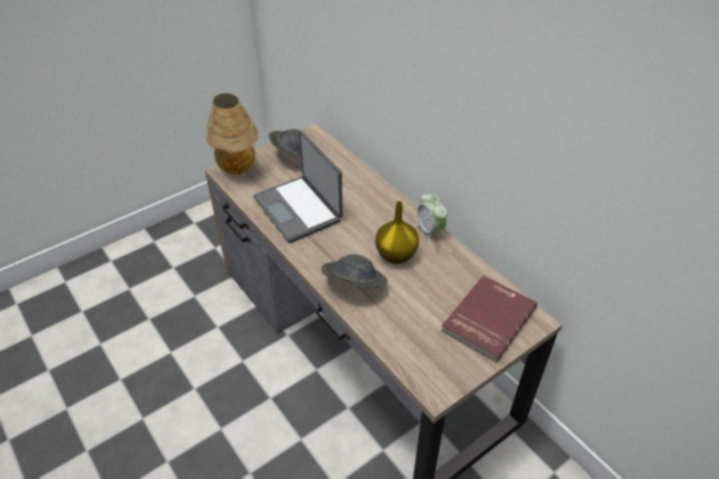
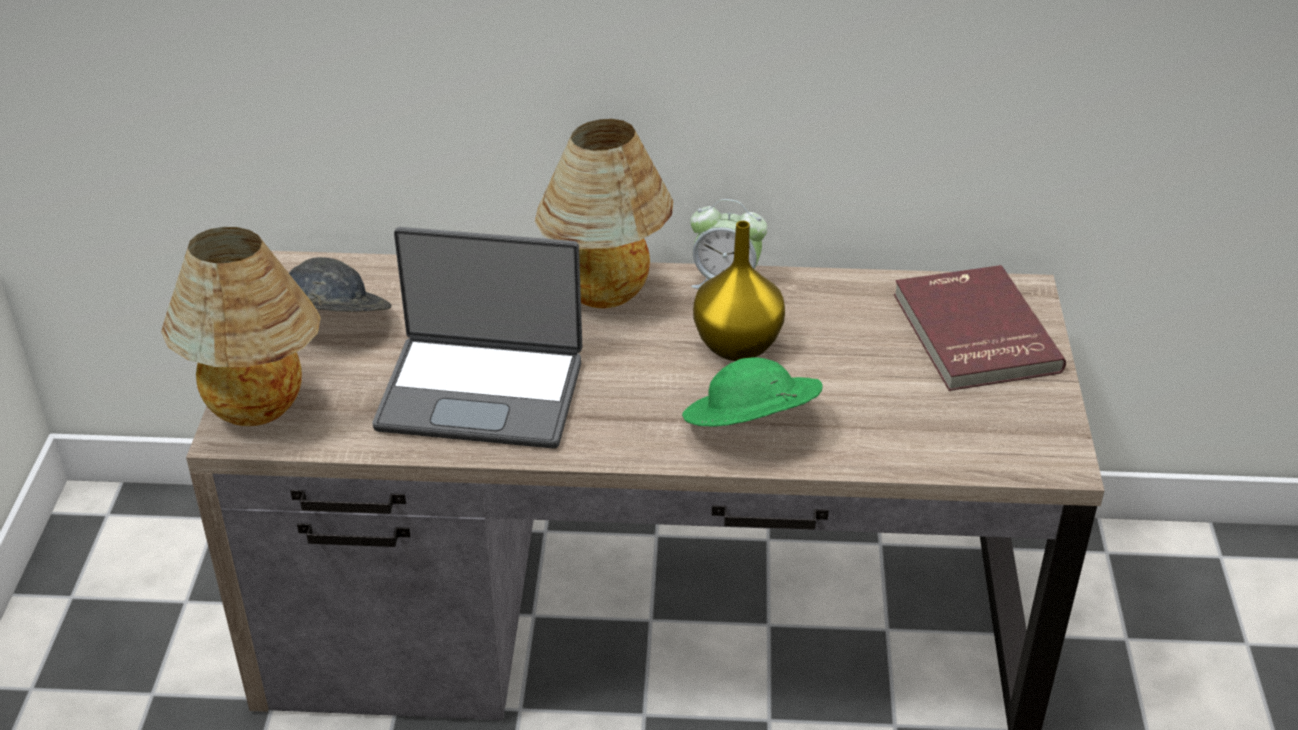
camera: 50 degrees left, 5 degrees down
grey hat [321,254,388,288] -> green hat [682,357,823,427]
none -> table lamp [535,119,673,308]

